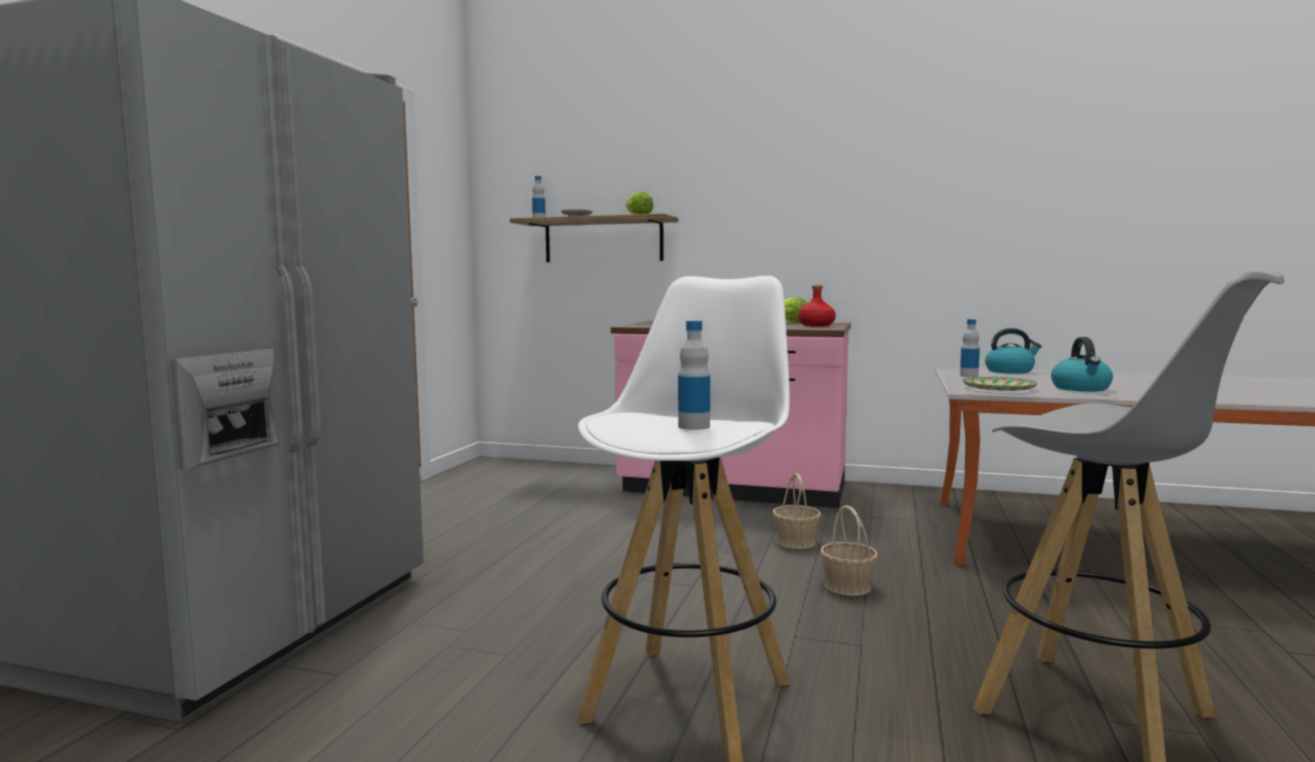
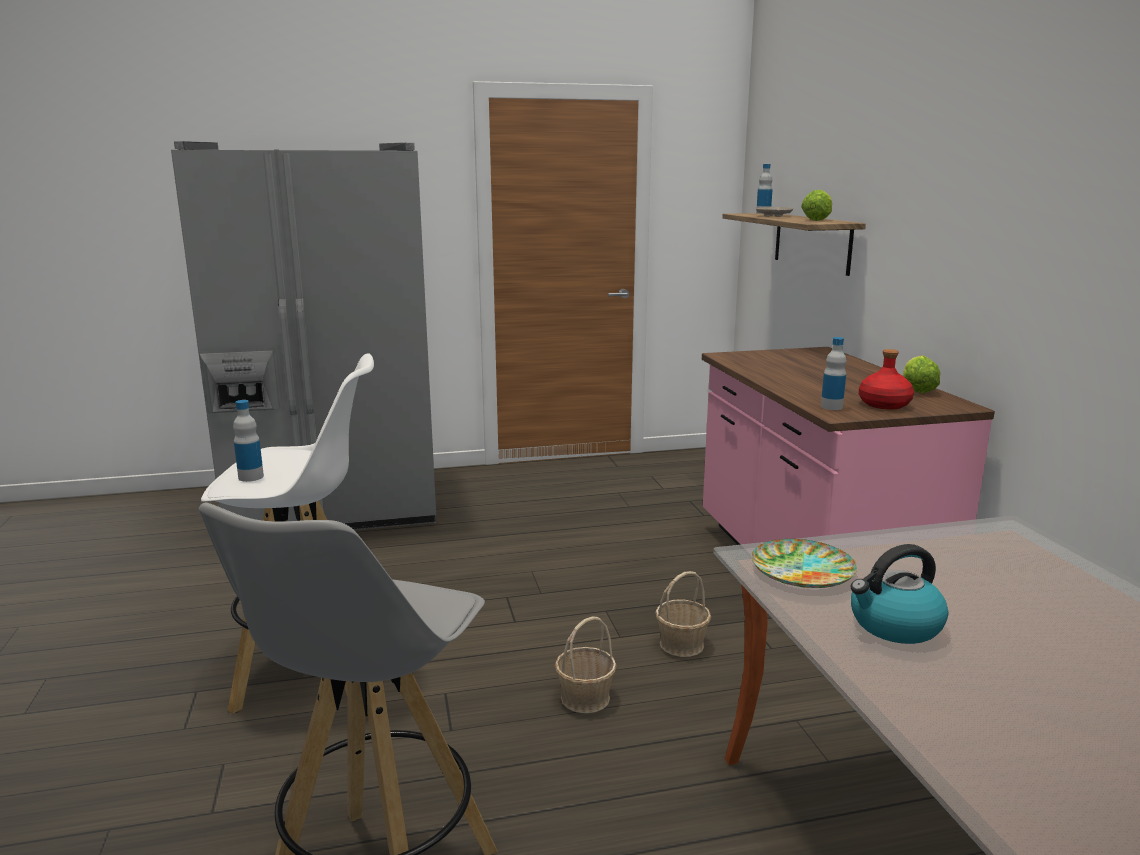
camera: 60 degrees right, 10 degrees up
bottle [960,319,980,377] -> bottle moved to [821,337,846,410]
kettle [985,328,1042,374] -> none

